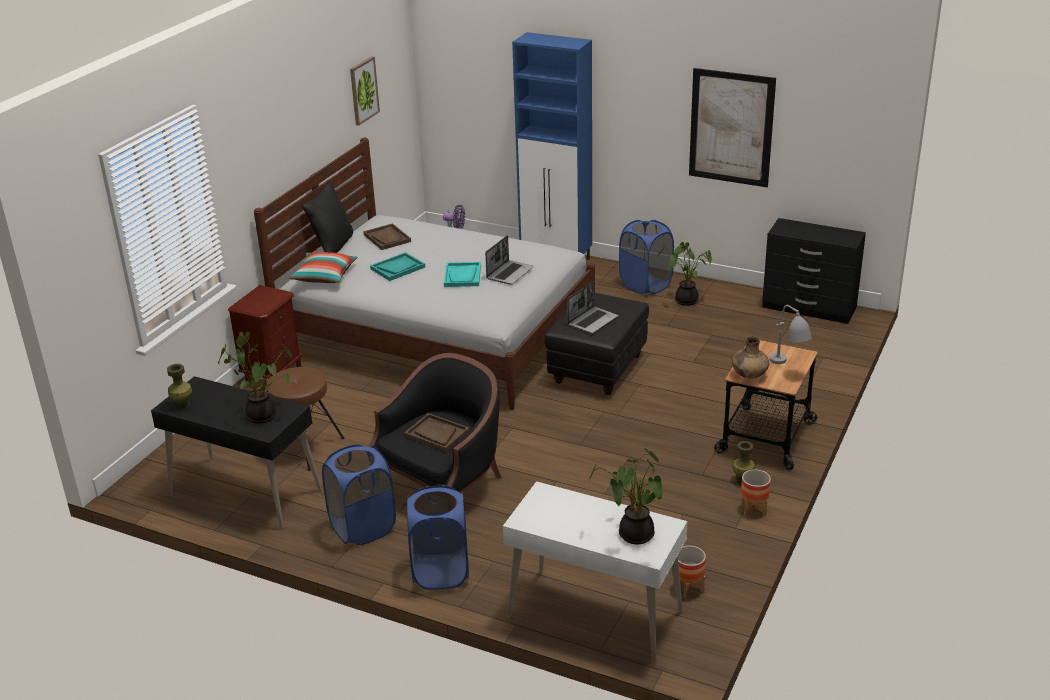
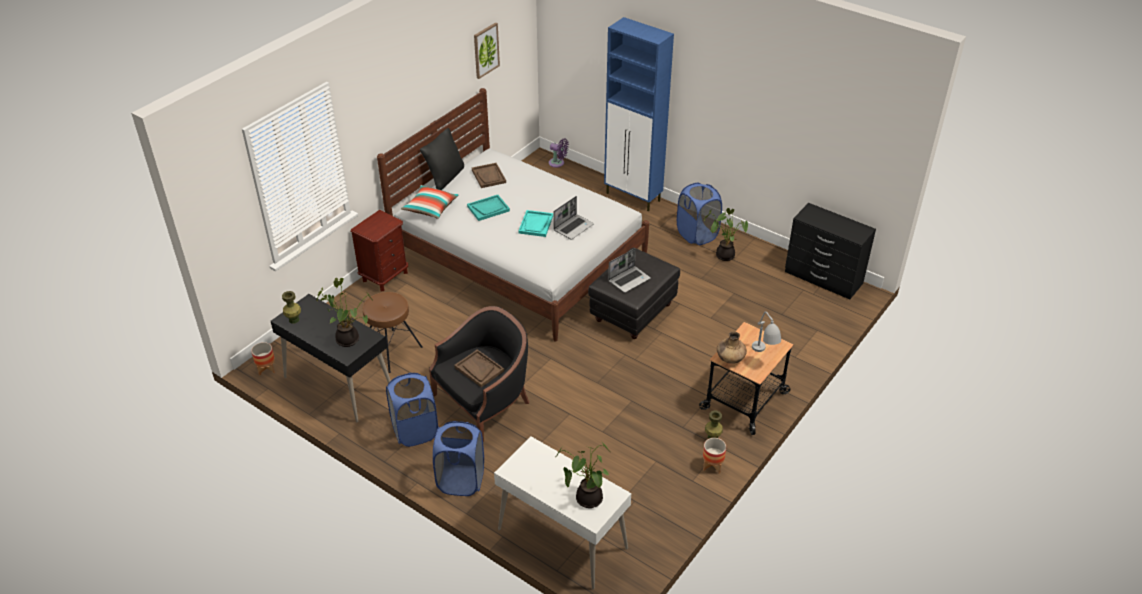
camera: 10 degrees right, 10 degrees up
planter [673,546,706,598] -> planter moved to [251,342,275,375]
picture [689,68,776,187] -> none

